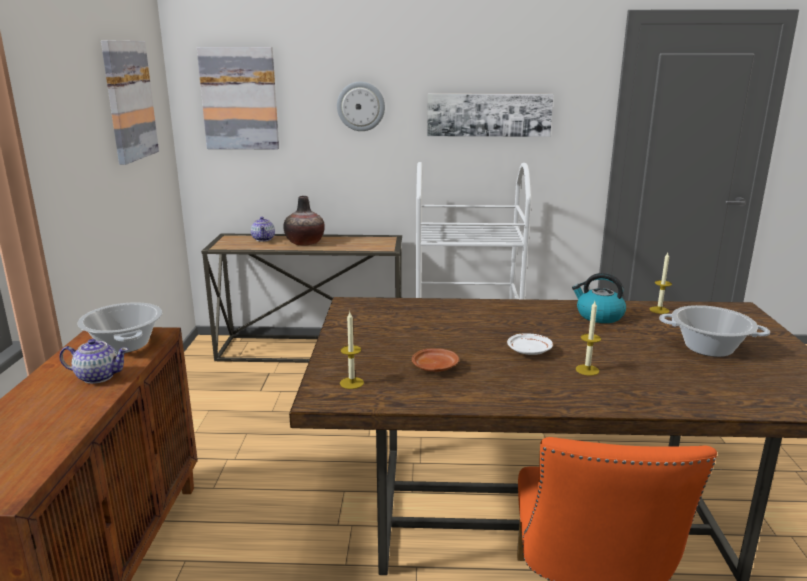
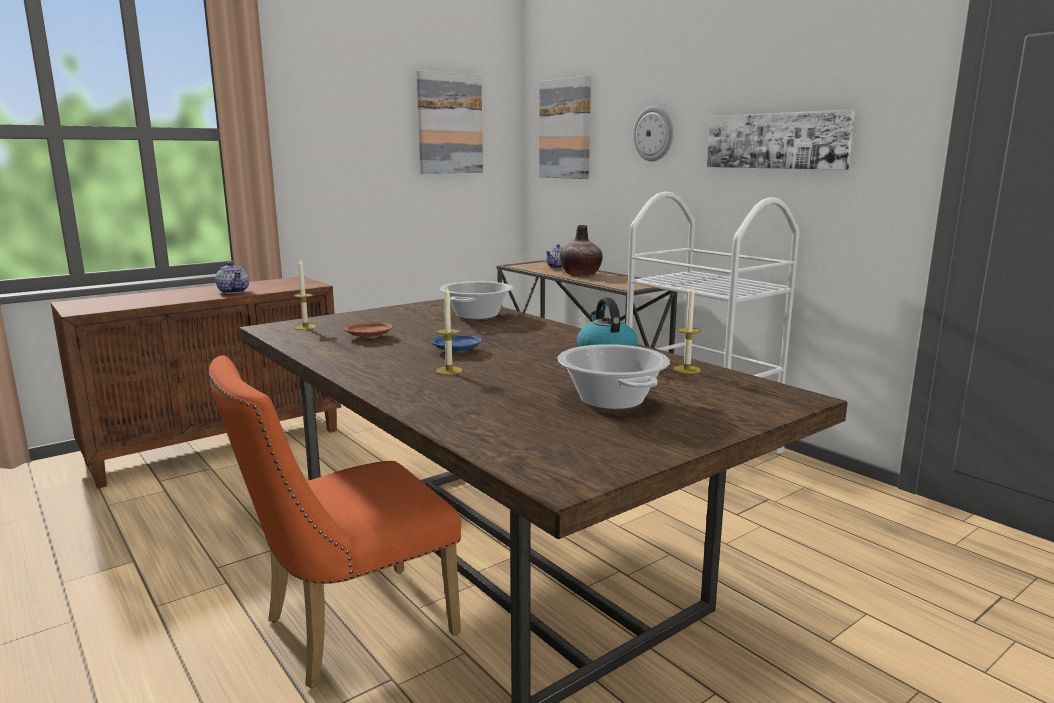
camera: 50 degrees right, 5 degrees down
cooking pot [77,302,163,354] -> cooking pot moved to [440,281,513,320]
white plate [507,333,553,355] -> blue plate [431,334,482,353]

